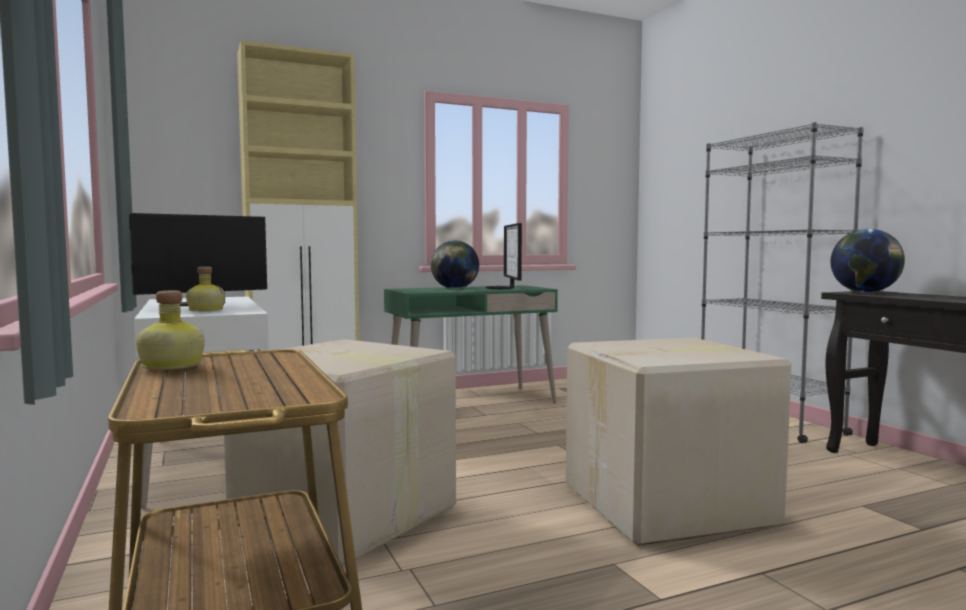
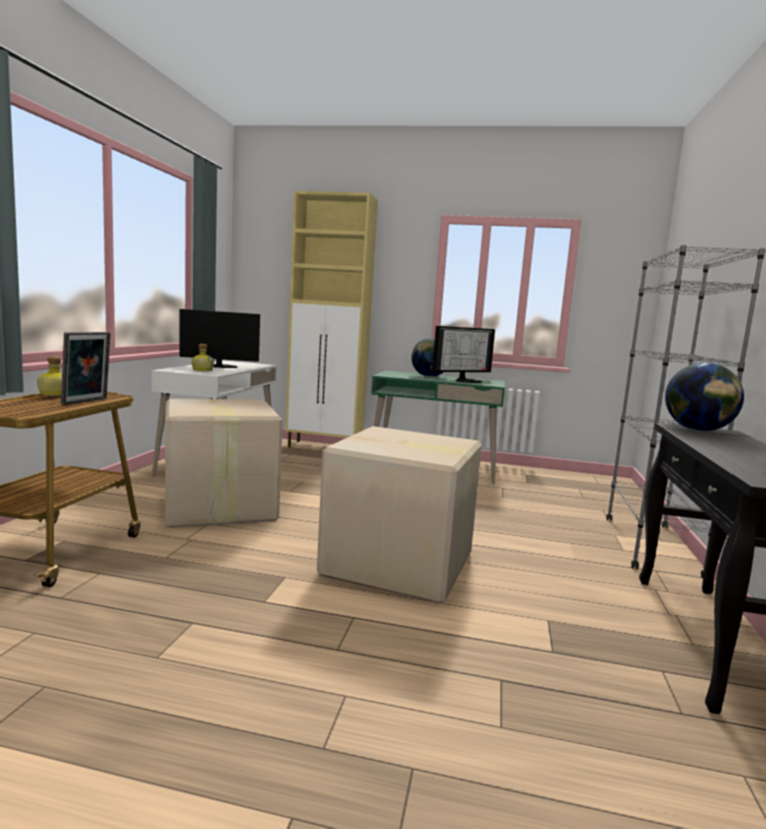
camera: 35 degrees right, 5 degrees up
monitor [485,223,522,289] -> monitor turned 150 degrees counterclockwise [432,326,495,383]
none -> picture frame [61,332,111,405]

